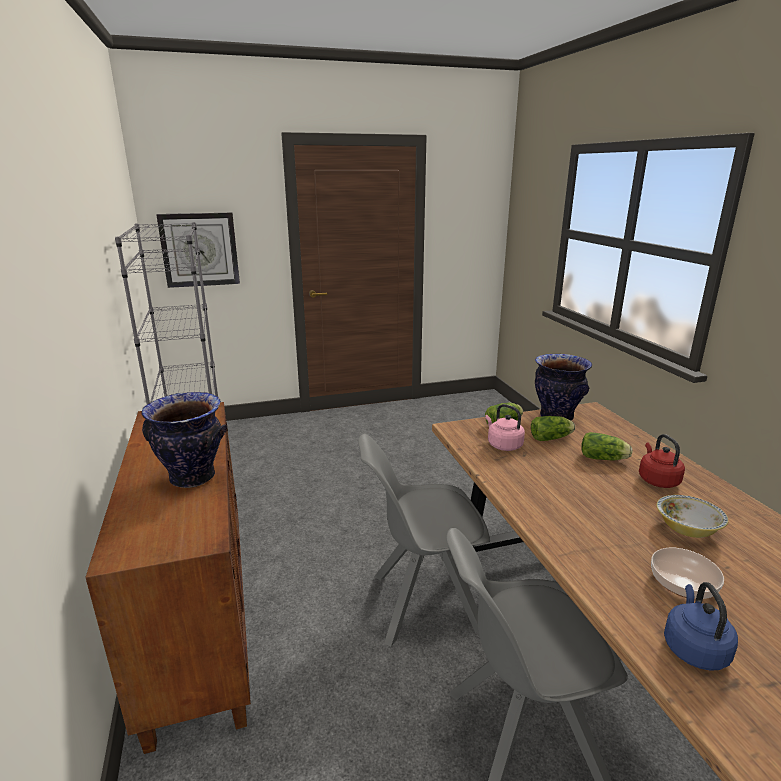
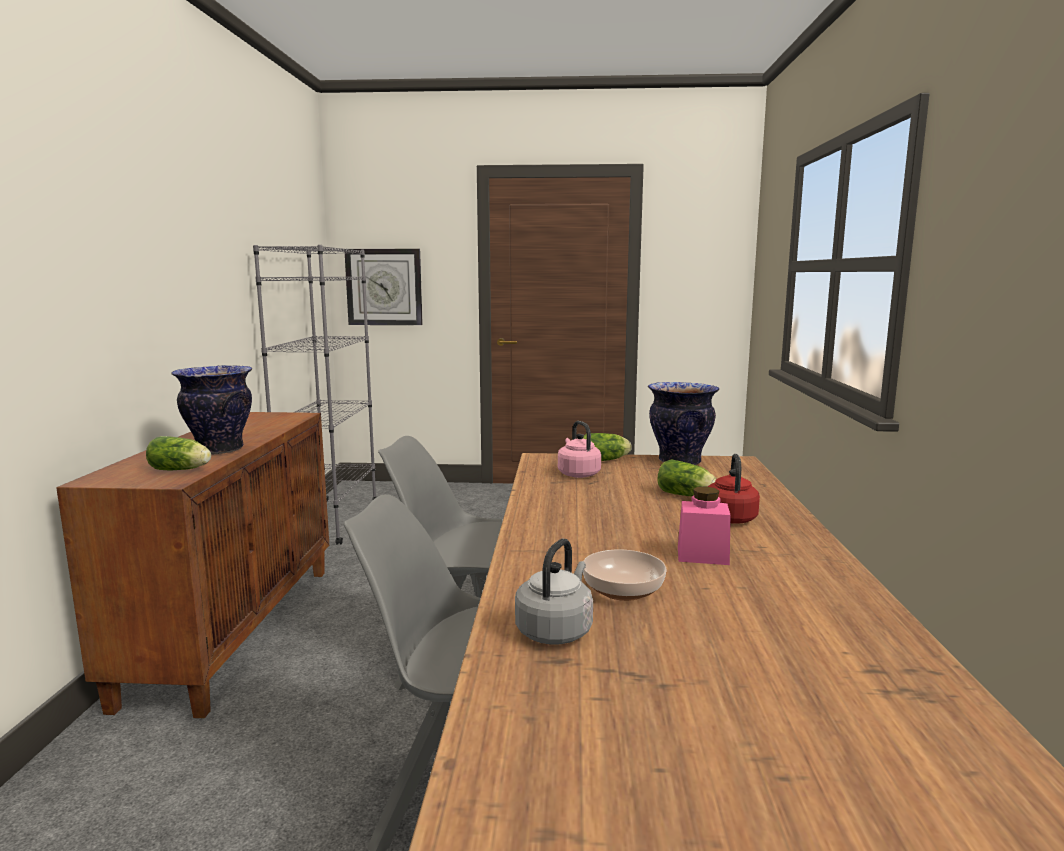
camera: 20 degrees right, 10 degrees down
lettuce [531,416,575,441] -> lettuce moved to [146,436,211,470]
bowl [657,495,729,538] -> pink jar [678,486,731,565]
blue kettle [664,582,738,671] -> grey kettle [515,539,593,645]

